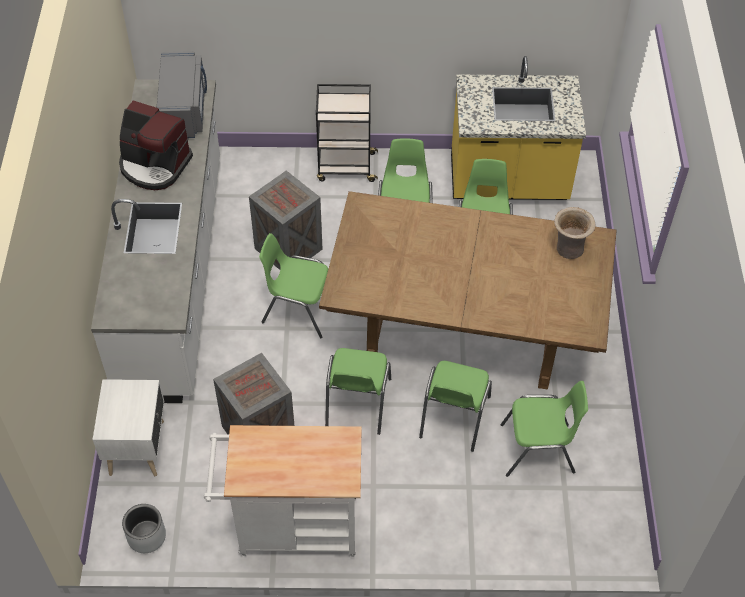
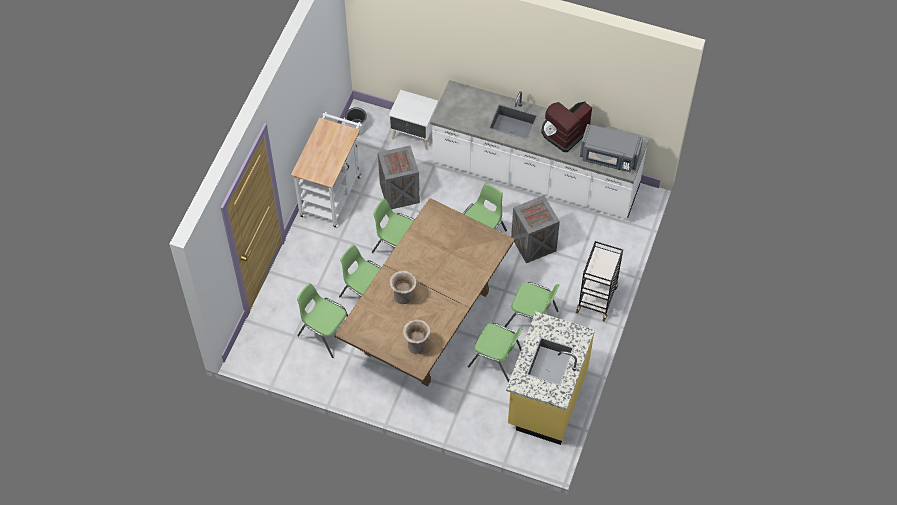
camera: 110 degrees right, 5 degrees up
green chair [501,381,588,477] -> green chair turned 105 degrees clockwise [297,283,348,358]
none -> beige vase [389,270,417,304]

